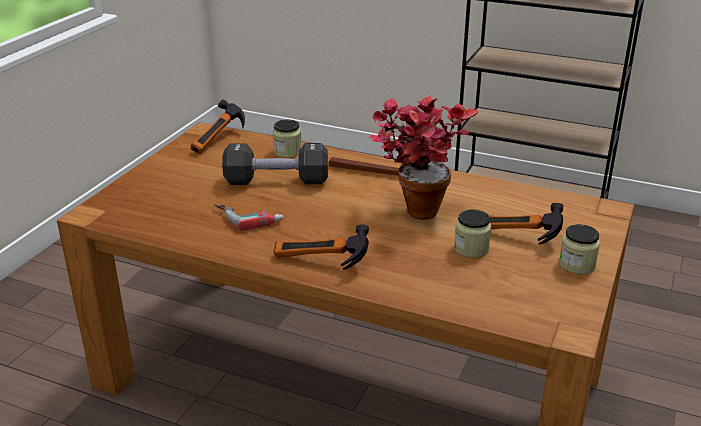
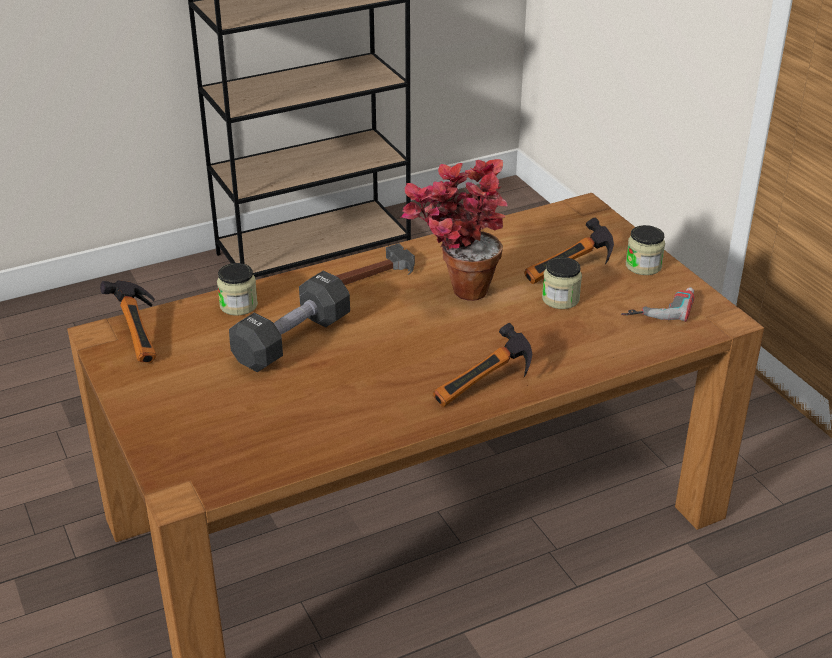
camera: 50 degrees left, 5 degrees up
power drill [214,204,284,231] -> power drill moved to [621,287,694,322]

